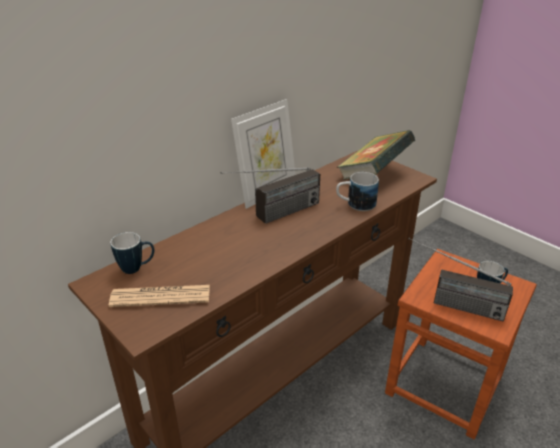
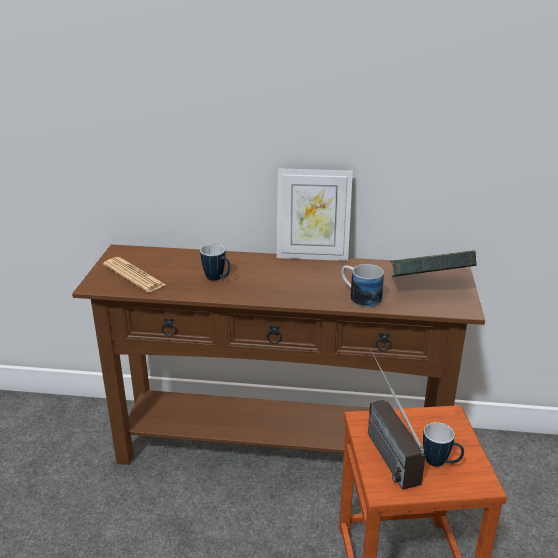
camera: 50 degrees right, 5 degrees down
mug [110,232,154,274] -> mug moved to [200,244,230,281]
radio [221,167,320,224] -> none

